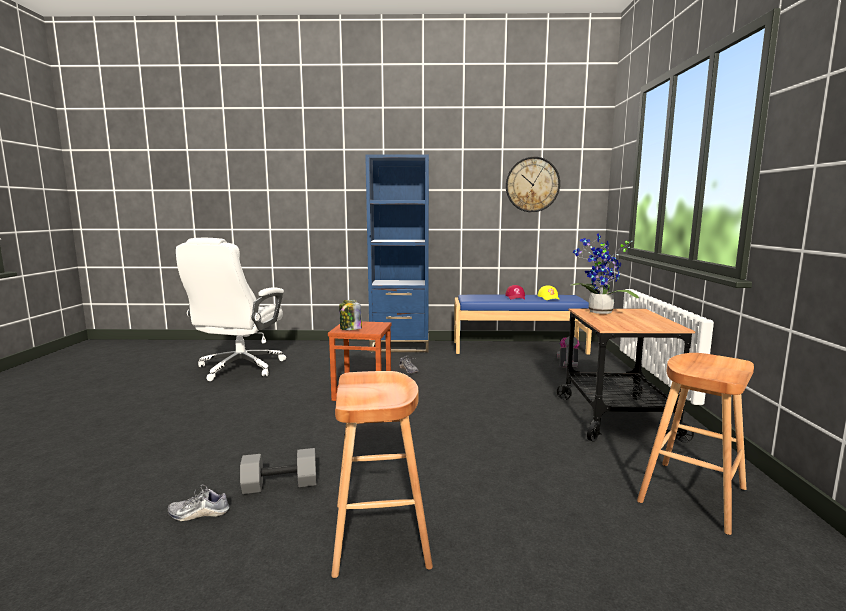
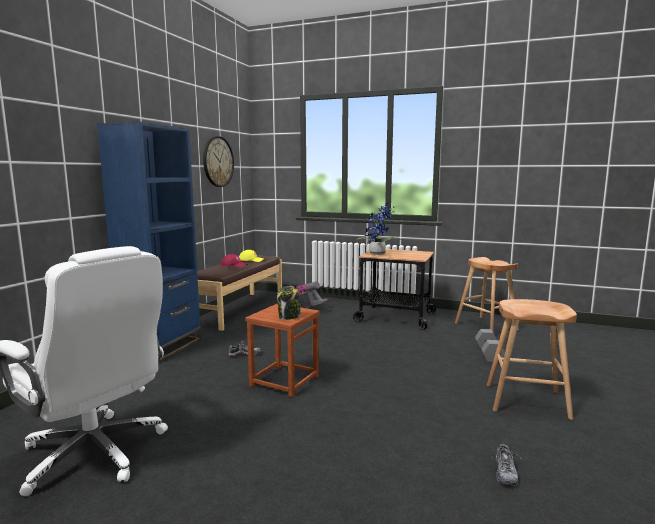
camera: 70 degrees left, 0 degrees up
grey dumbbell [240,448,317,494] -> grey dumbbell moved to [475,329,505,363]
blue bench [454,295,592,355] -> brown bench [197,255,282,331]

